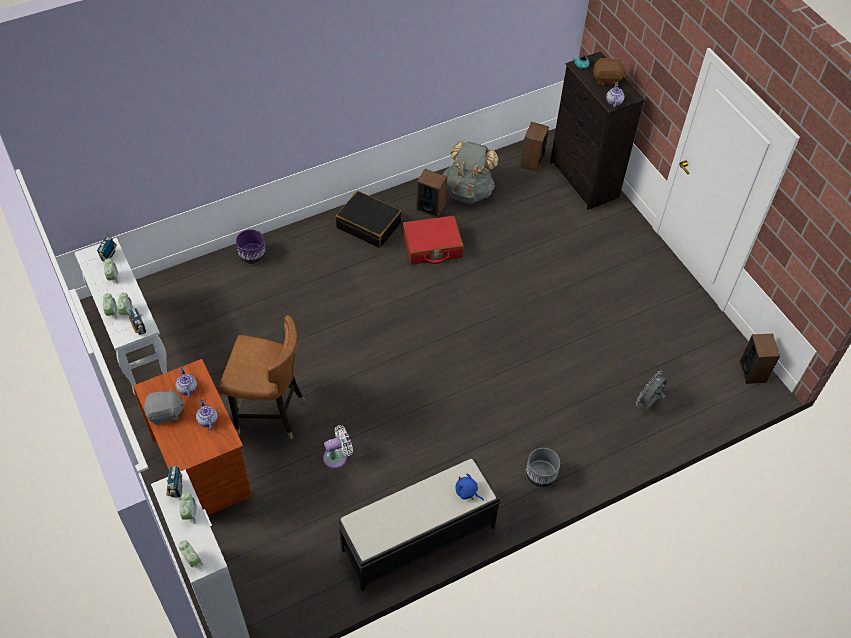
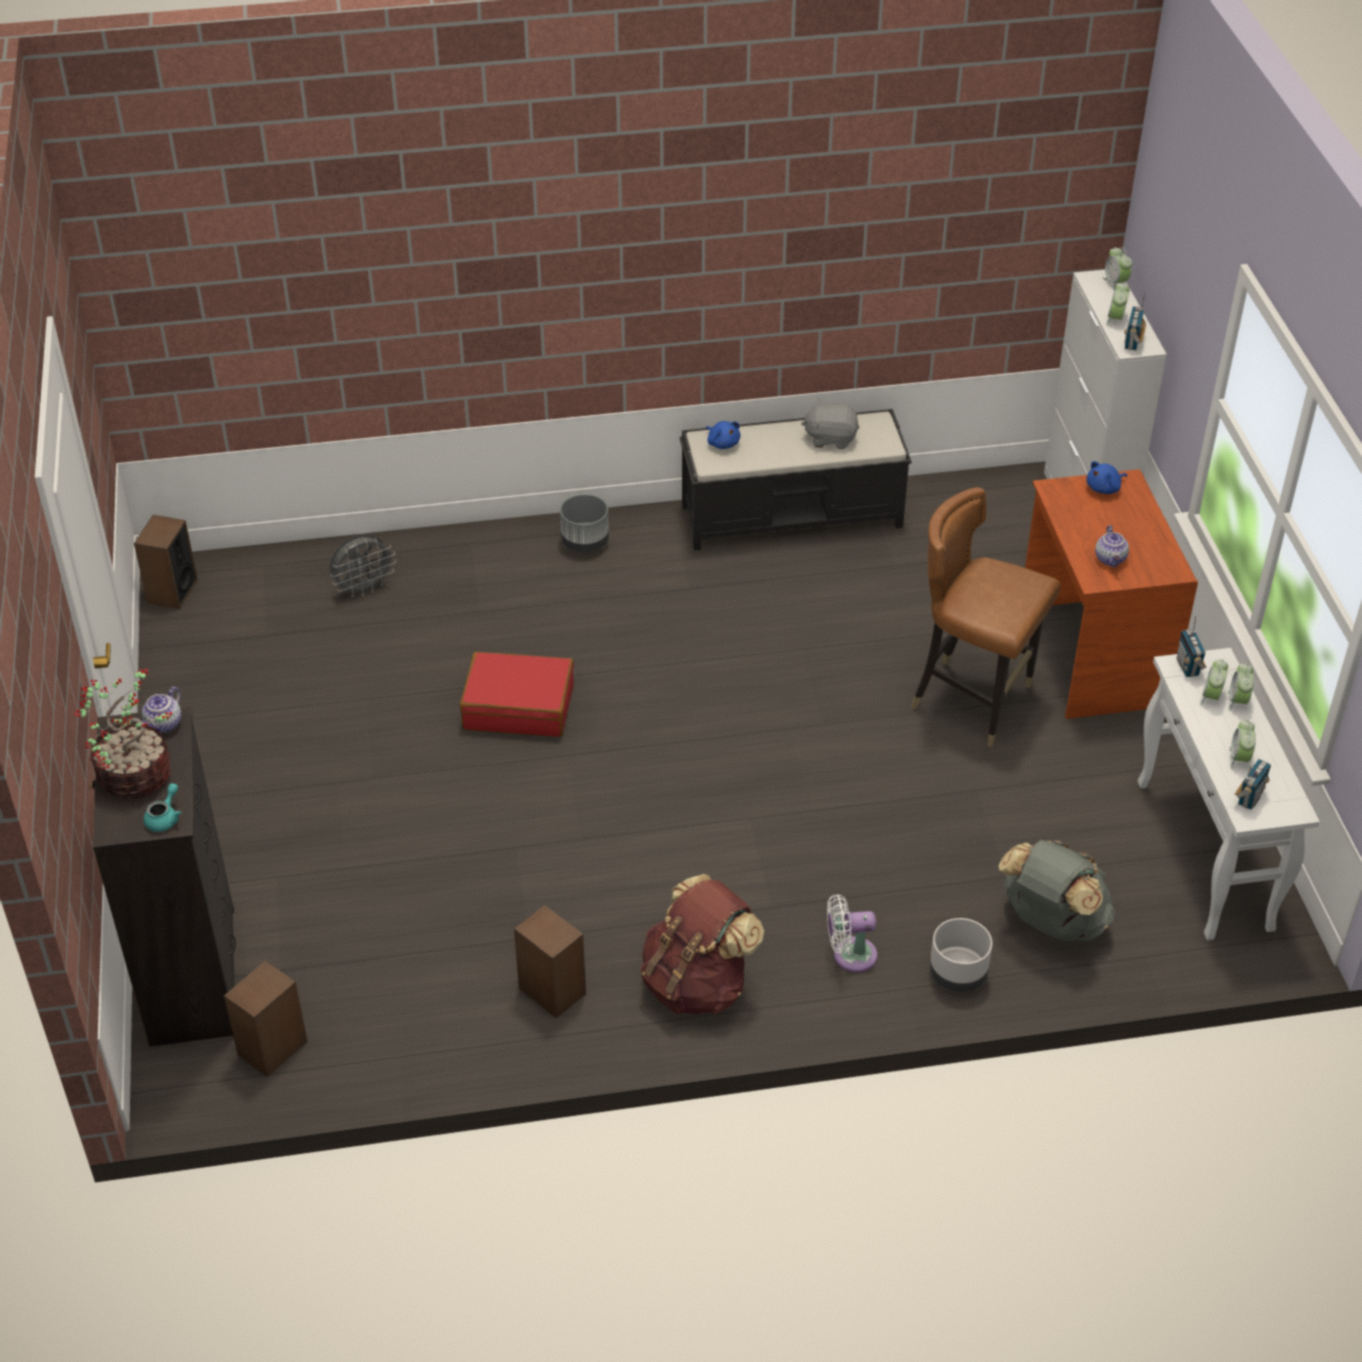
camera: 160 degrees left, 10 degrees down
grey plush toy [144,387,185,425] -> grey plush toy moved to [801,399,859,449]
teapot [196,399,218,431] -> none
purple planter [236,229,266,264] -> grey planter [930,918,992,992]
white fan [323,425,353,469] -> white fan moved to [827,894,877,972]
black suitcase [335,191,402,248] -> brown backpack [640,874,764,1015]
red suitcase [403,216,463,264] -> red suitcase moved to [460,652,574,737]
grey backpack [443,141,498,204] -> grey backpack moved to [999,840,1115,941]
brown plush toy [593,57,627,86] -> potted plant [74,669,172,799]
none -> blue plush toy [1087,461,1127,494]

